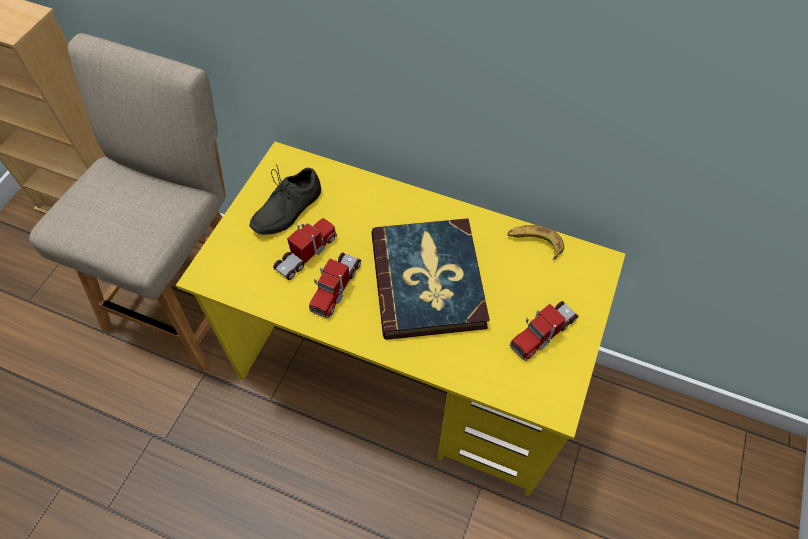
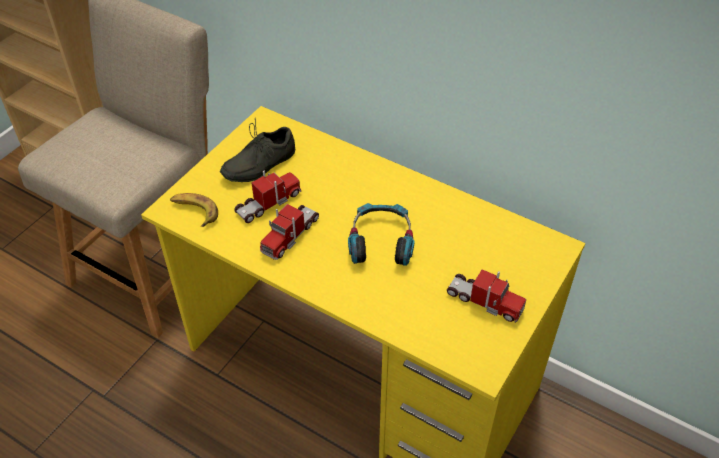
camera: 10 degrees right, 10 degrees down
book [371,218,490,340] -> headphones [348,203,415,266]
banana [508,225,564,260] -> banana moved to [170,193,218,227]
toy truck [510,301,578,361] -> toy truck turned 120 degrees counterclockwise [447,269,526,323]

